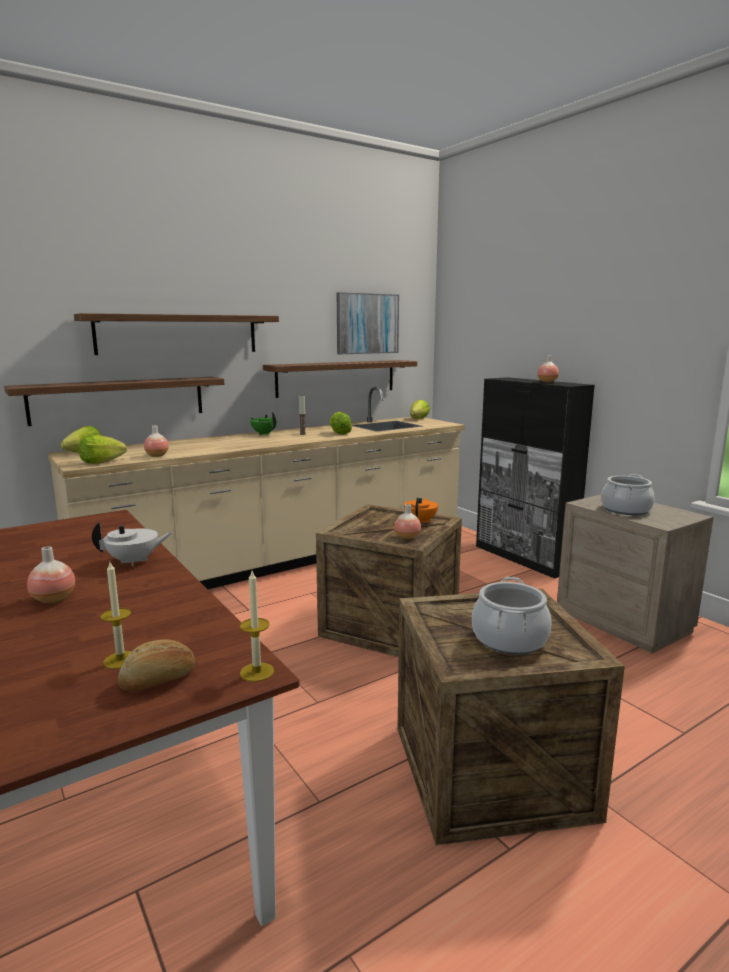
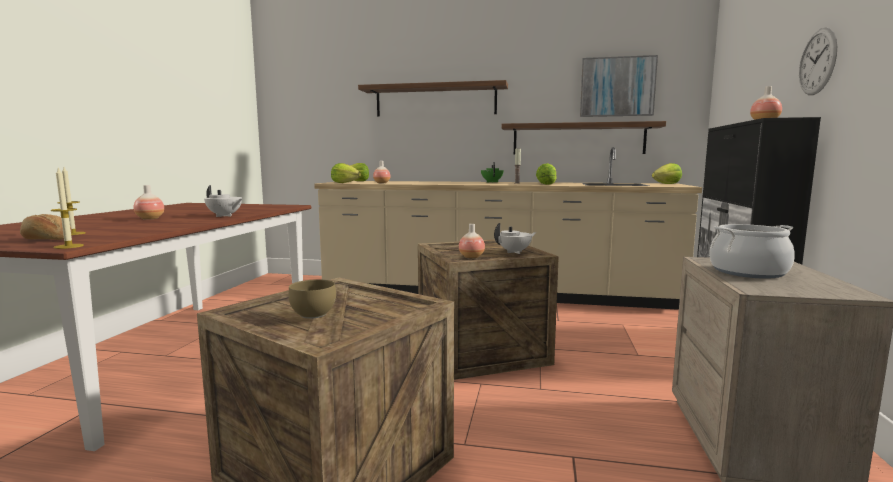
camera: 45 degrees right, 5 degrees down
shelf [4,377,224,426] -> none
orange teapot [404,497,438,523] -> white teapot [494,223,536,254]
cooking pot [472,577,551,654] -> brown bowl [288,279,336,319]
none -> wall clock [799,27,837,95]

